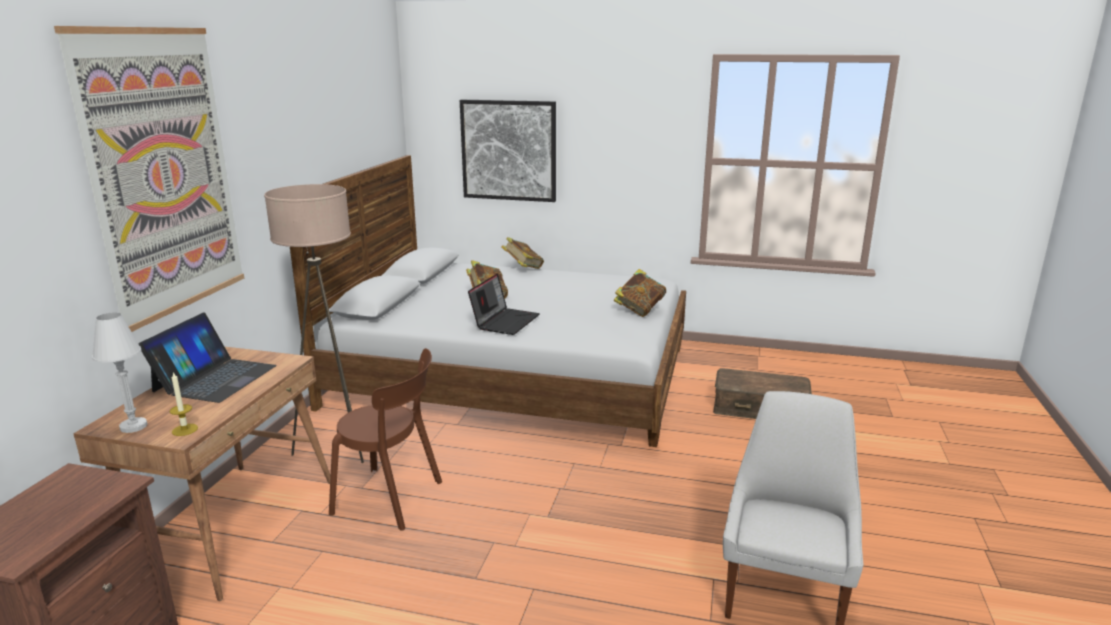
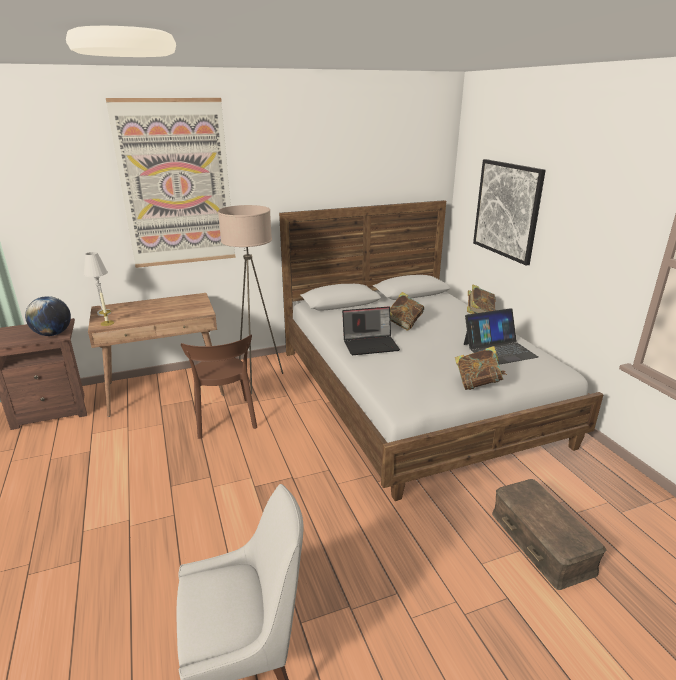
camera: 55 degrees right, 5 degrees up
laptop [138,312,277,403] -> laptop moved to [464,308,539,365]
none -> globe [25,296,71,336]

